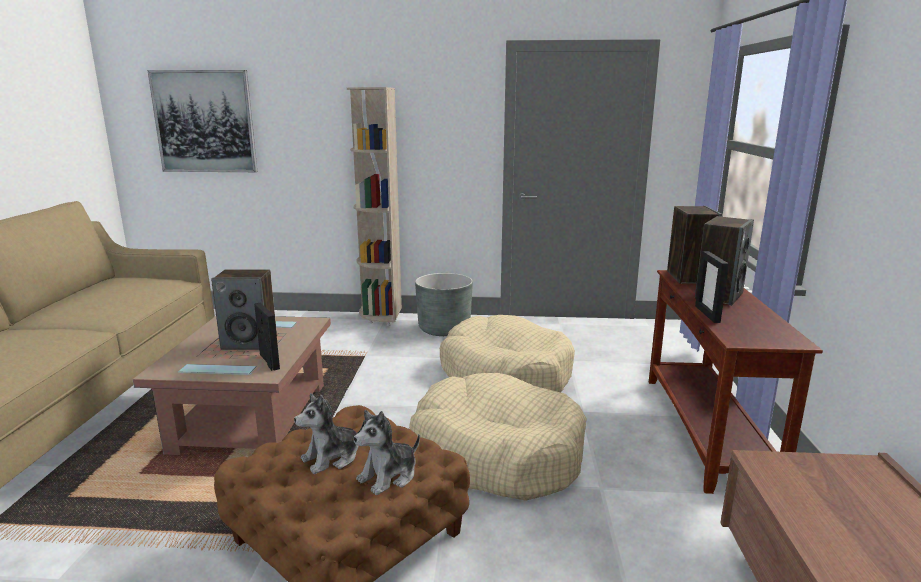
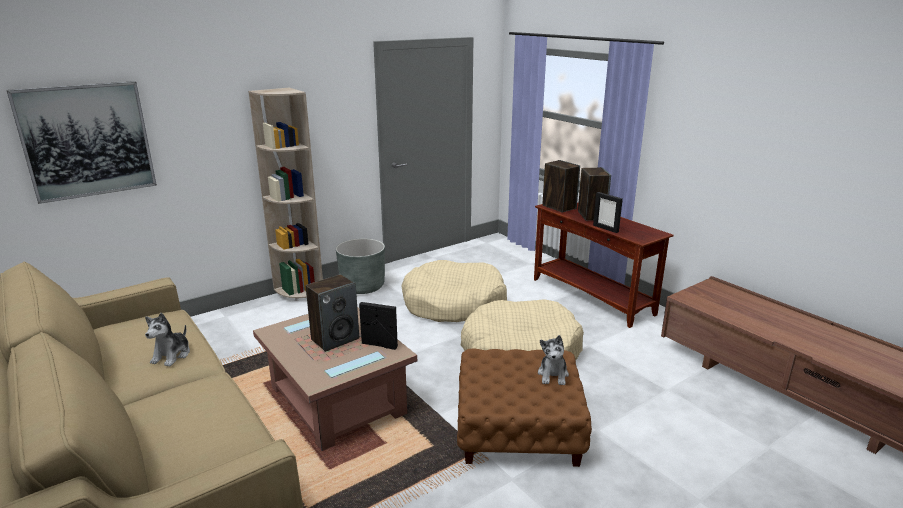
camera: 40 degrees left, 5 degrees up
plush toy [294,393,365,474] -> plush toy moved to [145,313,190,367]

